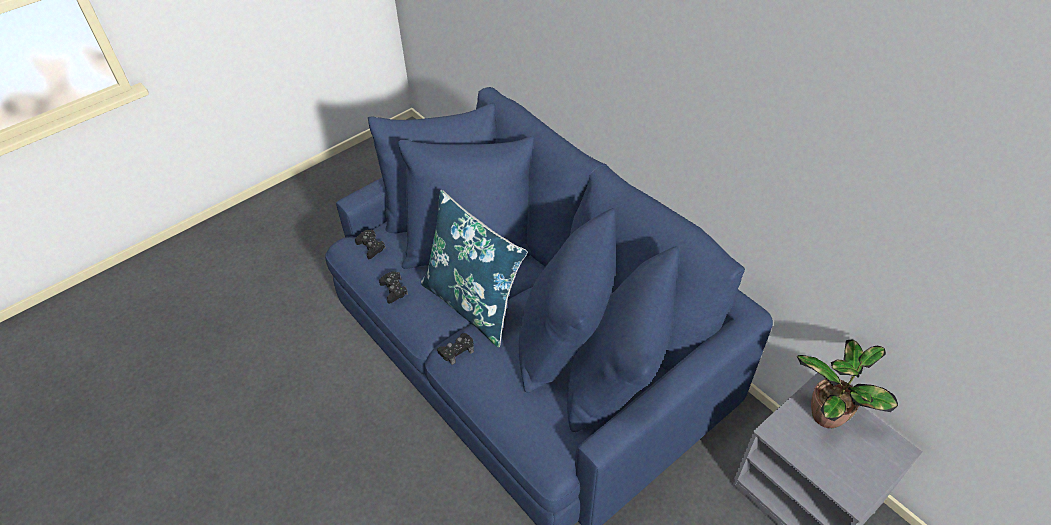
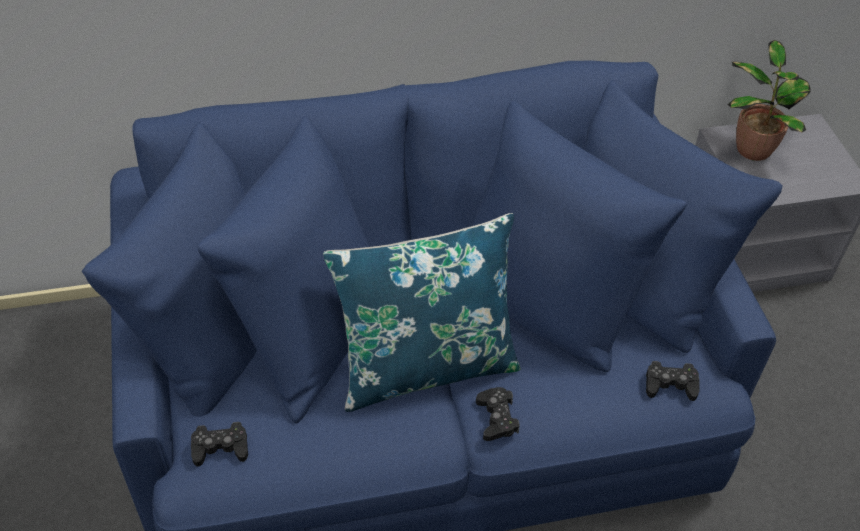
camera: 65 degrees left, 0 degrees up
black game controller [379,271,408,304] -> black game controller moved to [646,361,700,401]

